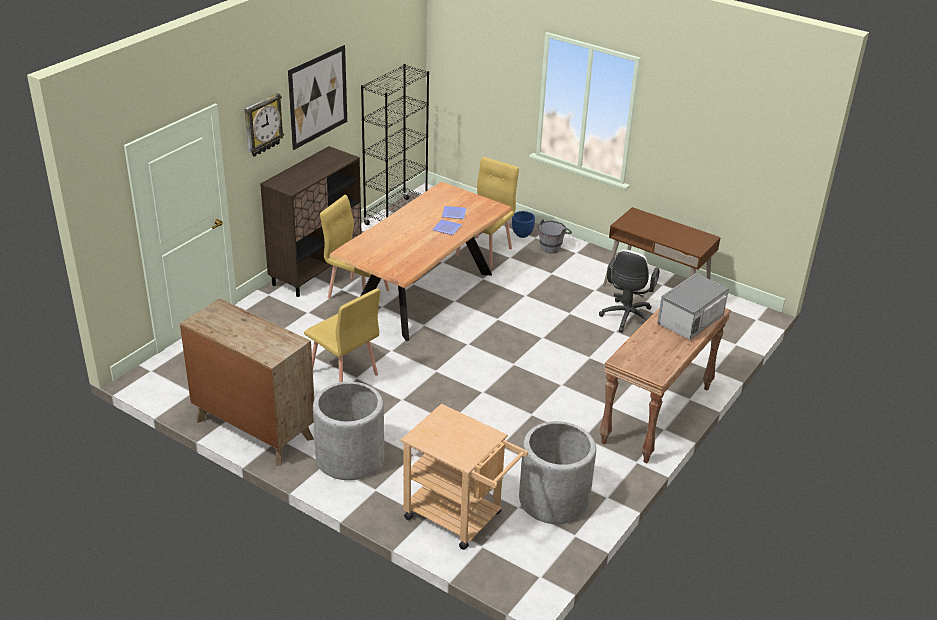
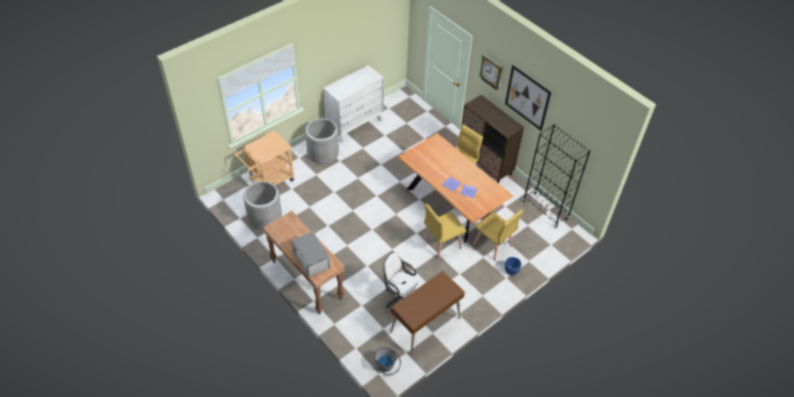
camera: 105 degrees right, 15 degrees up
brown dresser [180,298,314,466] -> white dresser [323,65,384,143]
yellow chair [304,289,380,383] -> yellow chair moved to [424,203,466,260]
grey bucket [537,219,572,253] -> grey bucket moved to [374,347,401,375]

